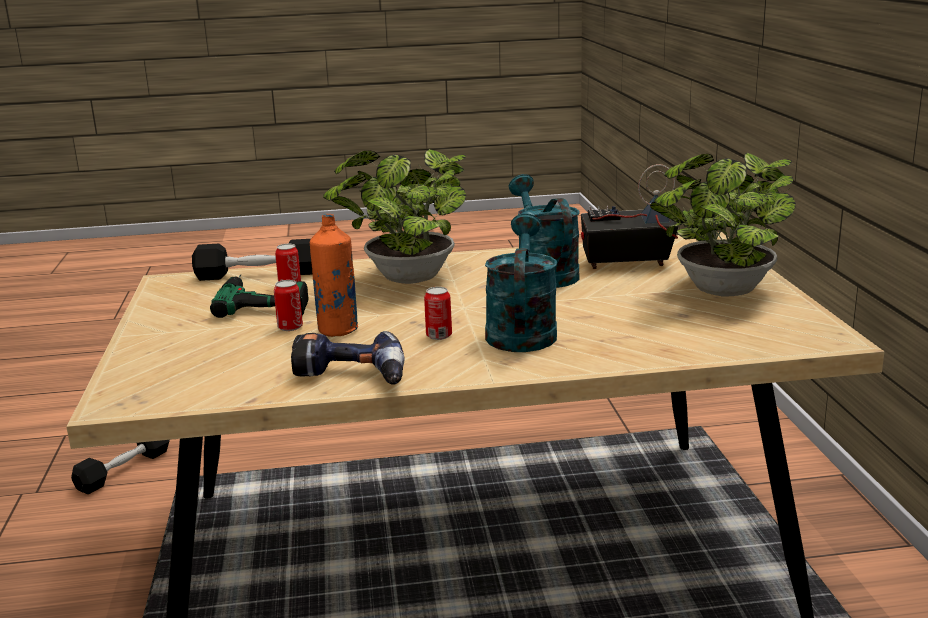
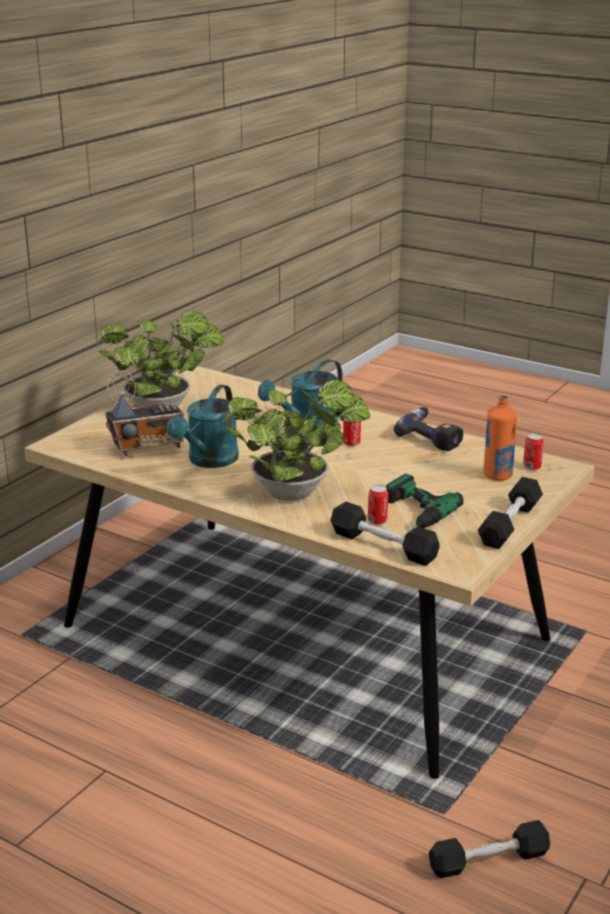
camera: 140 degrees left, 5 degrees up
can [274,280,303,331] -> can moved to [523,433,544,470]
orange bottle [310,214,358,337] -> orange bottle moved to [483,395,517,481]
radio [581,164,679,269] -> radio turned 60 degrees counterclockwise [105,370,184,456]
none -> black dumbbell [478,477,543,549]

